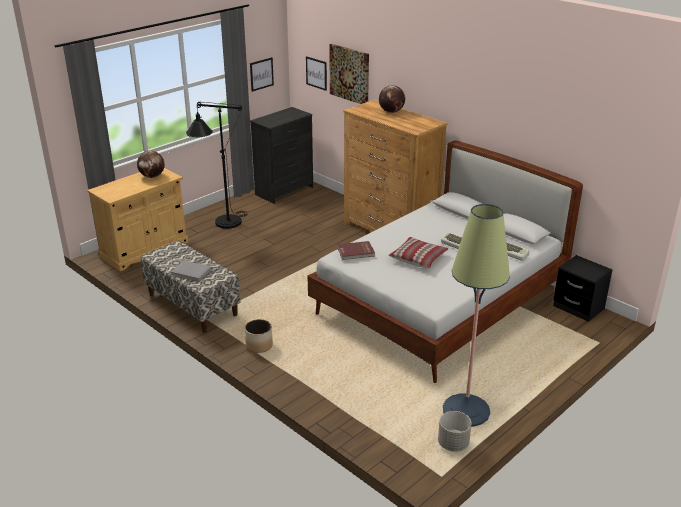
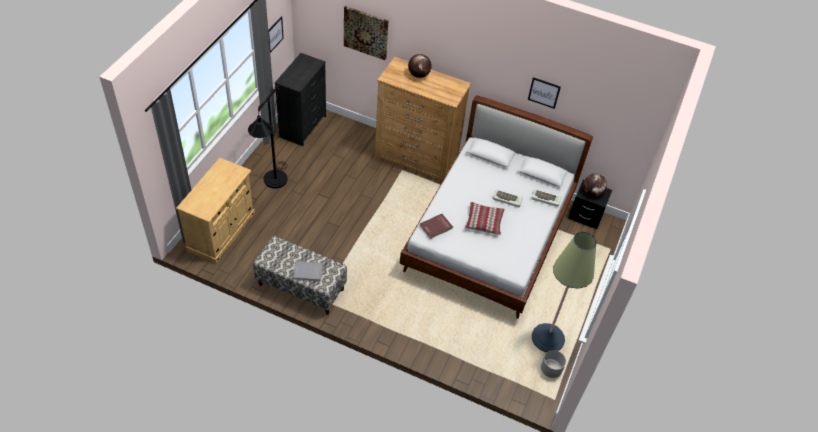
camera: 25 degrees left, 20 degrees up
globe [137,151,165,178] -> globe moved to [584,174,607,196]
planter [245,319,273,353] -> none
picture [306,56,327,91] -> picture moved to [528,77,561,109]

